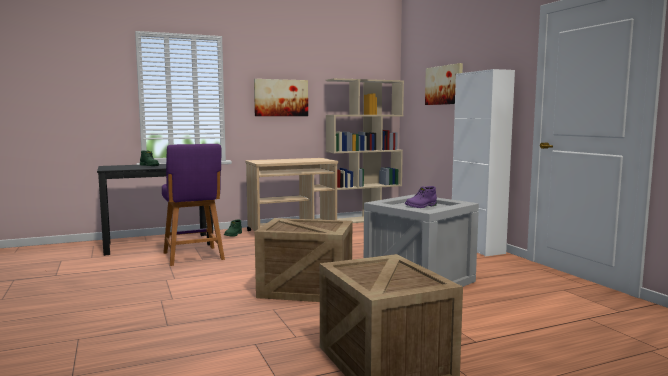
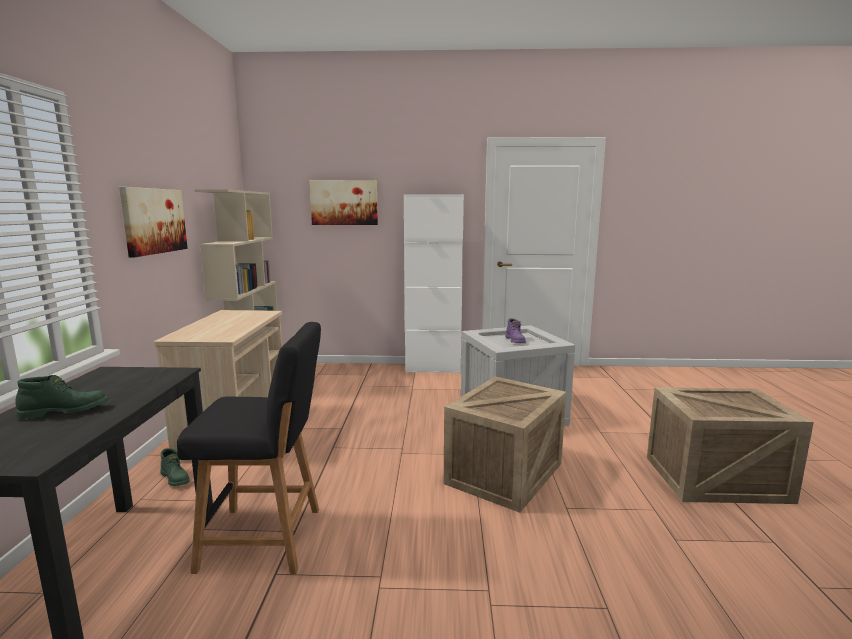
camera: 65 degrees left, 5 degrees up
purple stool [162,144,225,266] -> black stool [177,322,321,574]

